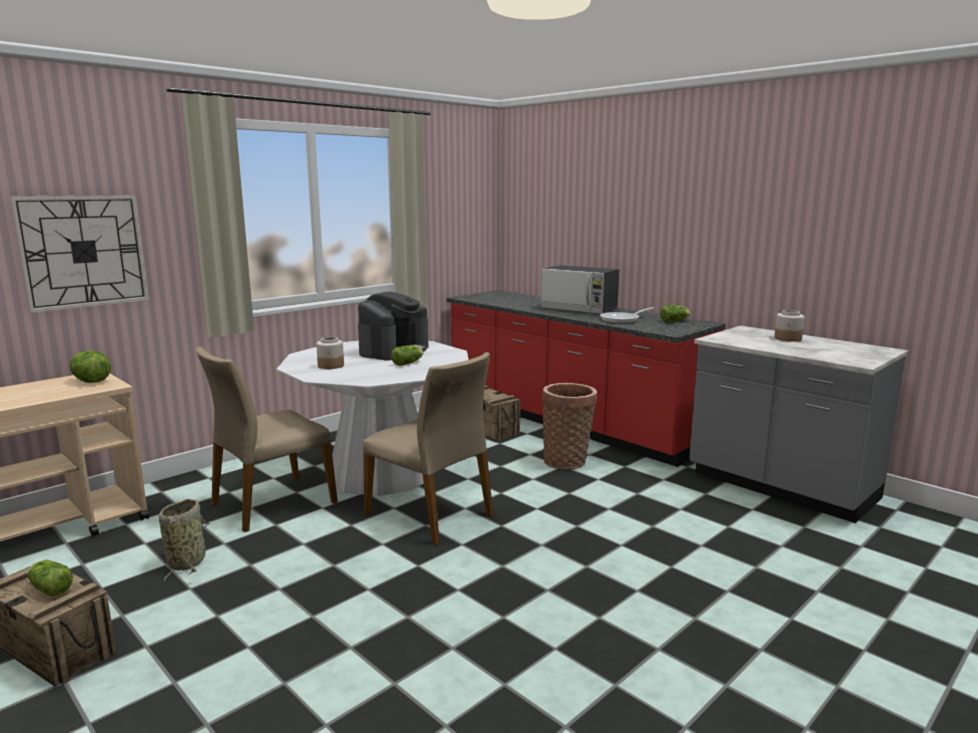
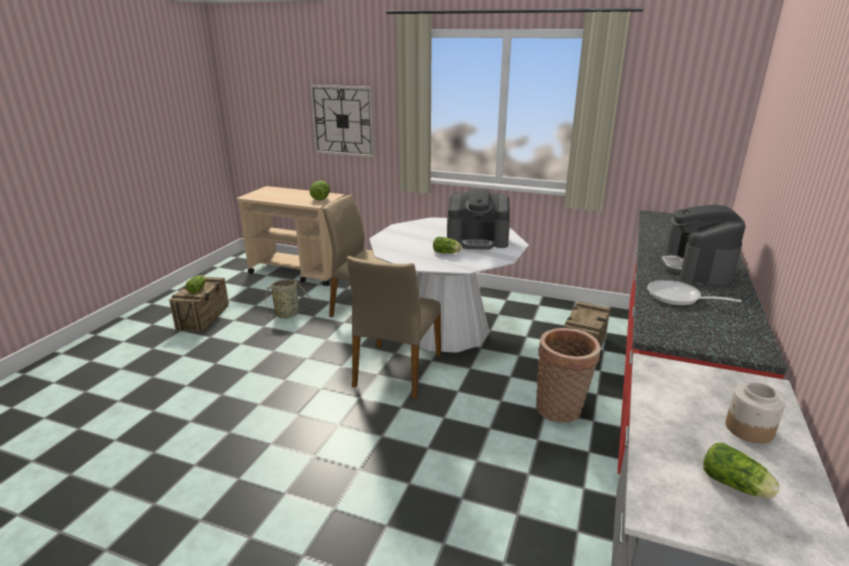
camera: 65 degrees right, 10 degrees up
jar [316,337,344,369] -> none
microwave [541,265,619,314] -> coffee machine [660,205,746,285]
lettuce [660,305,690,322] -> lettuce moved to [703,443,780,498]

